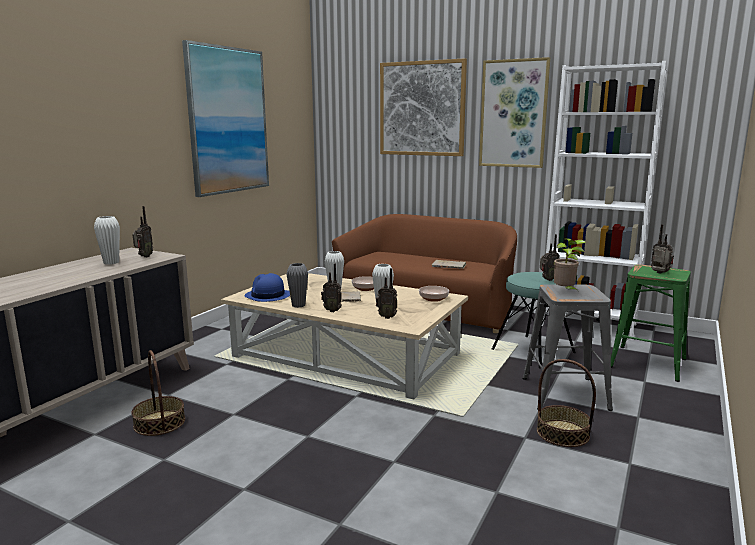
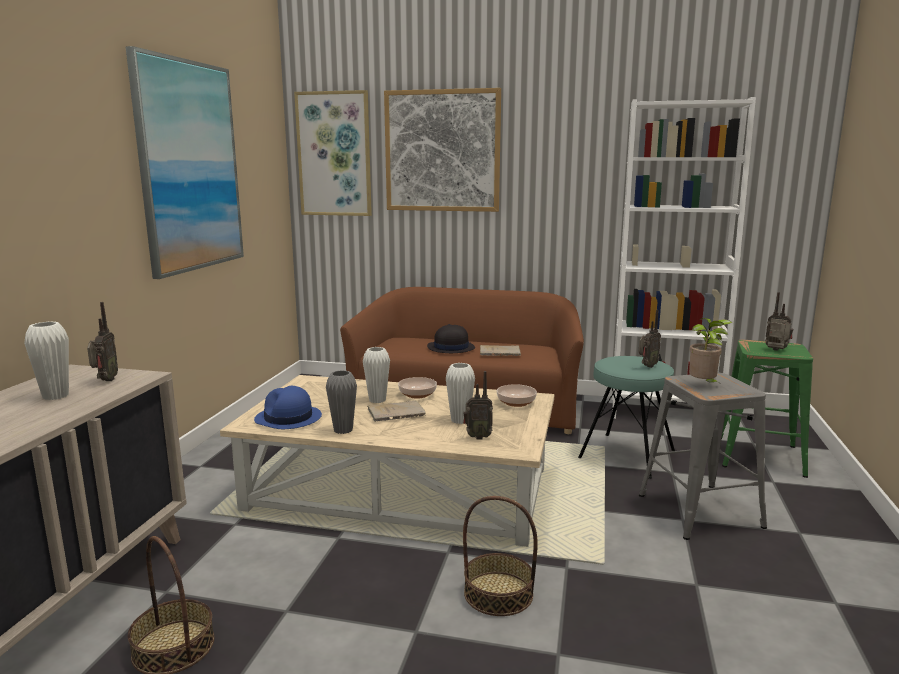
camera: 15 degrees left, 0 degrees up
radio [321,263,342,312] -> none
picture [479,57,550,168] -> picture moved to [294,90,372,216]
basket [537,359,596,447] -> basket moved to [463,496,538,616]
none -> black hat [427,324,475,353]

